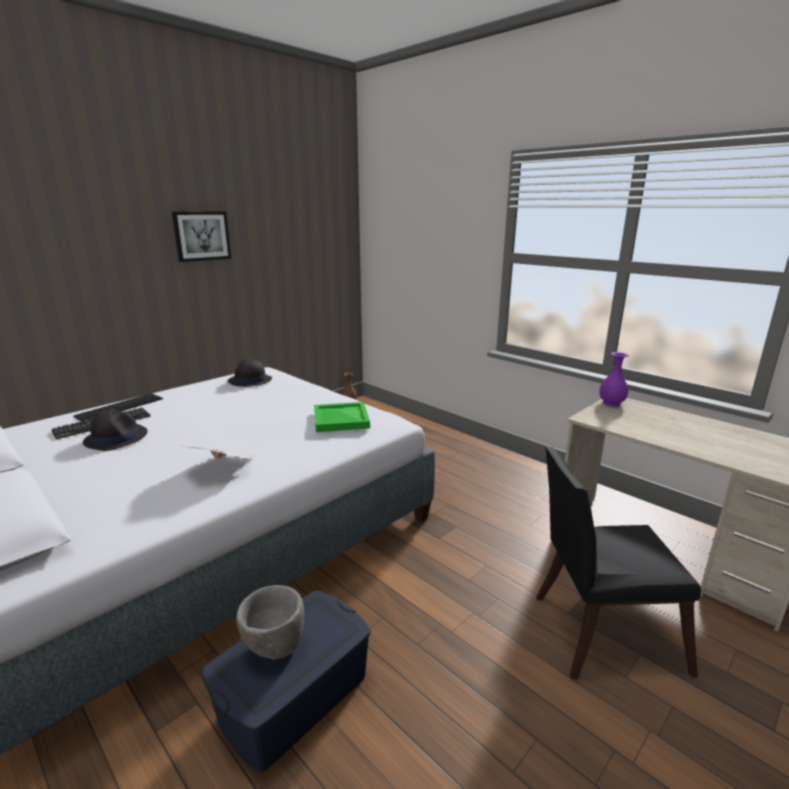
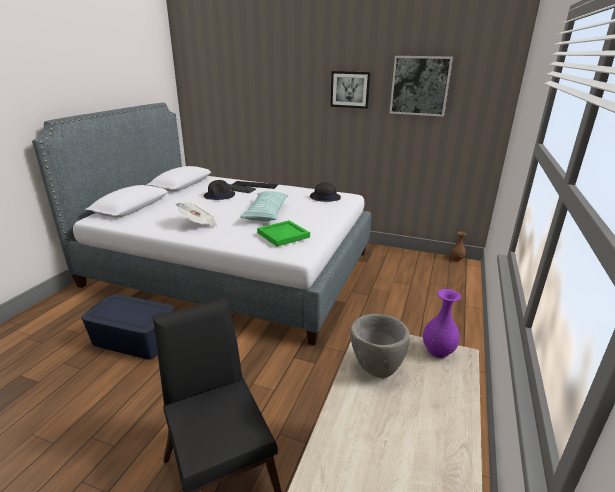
camera: 65 degrees right, 5 degrees up
grey bowl [236,585,304,659] -> grey bowl moved to [350,314,410,379]
none -> pillow [240,191,289,221]
none -> picture [389,56,453,117]

